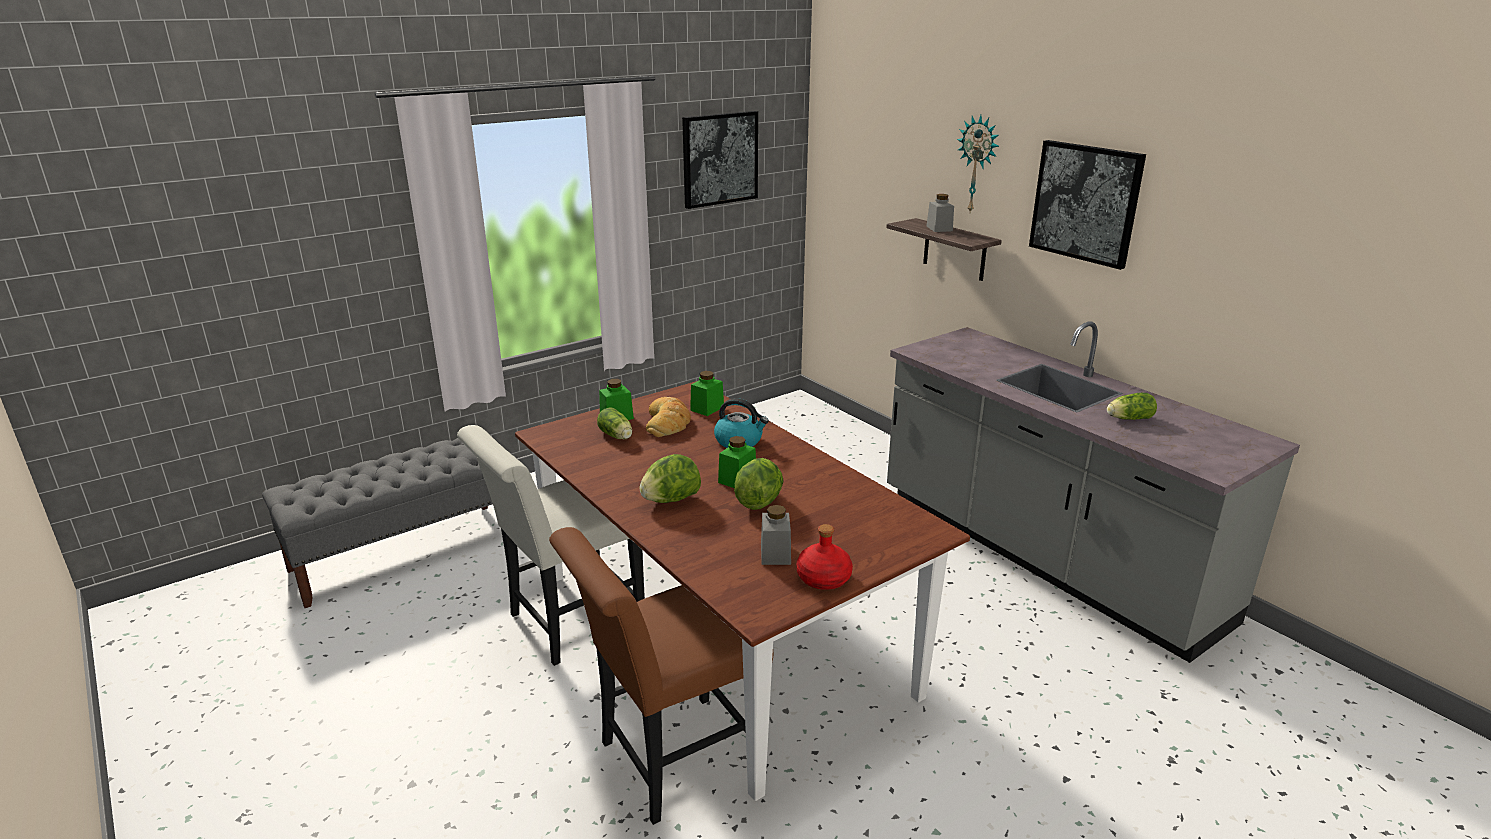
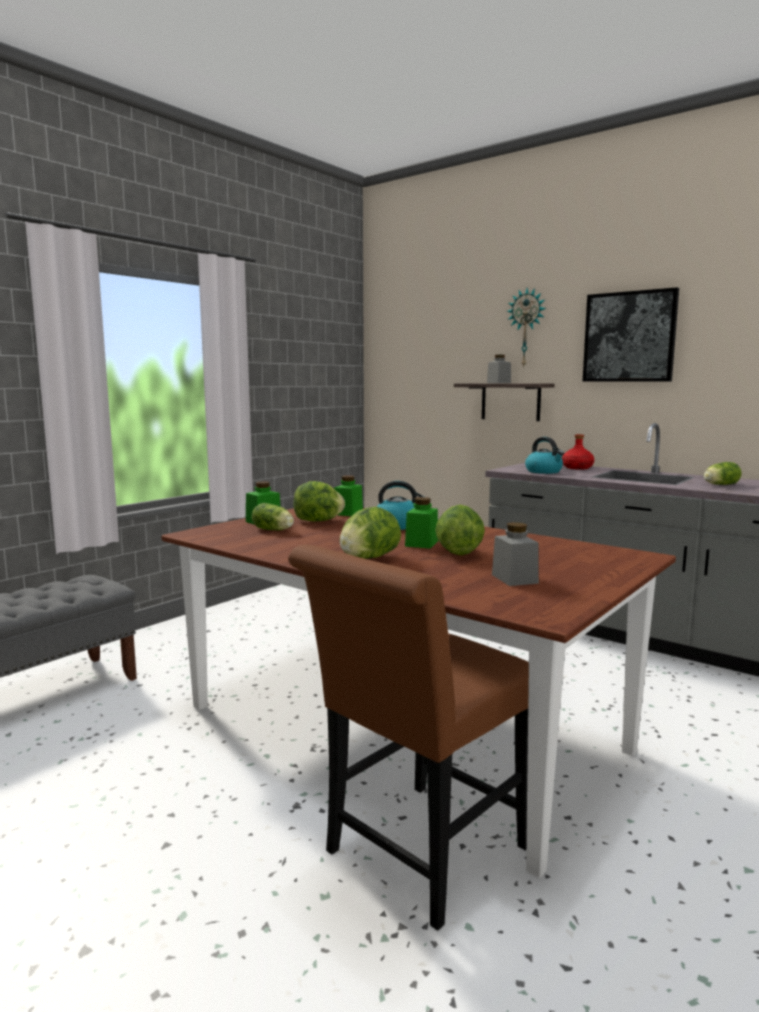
camera: 15 degrees left, 15 degrees down
white chair [457,425,645,666] -> none
bread [646,397,691,437] -> lettuce [293,481,345,521]
picture [682,111,758,209] -> none
red bottle [797,524,853,590] -> red bottle moved to [562,434,594,469]
none -> kettle [525,437,564,474]

